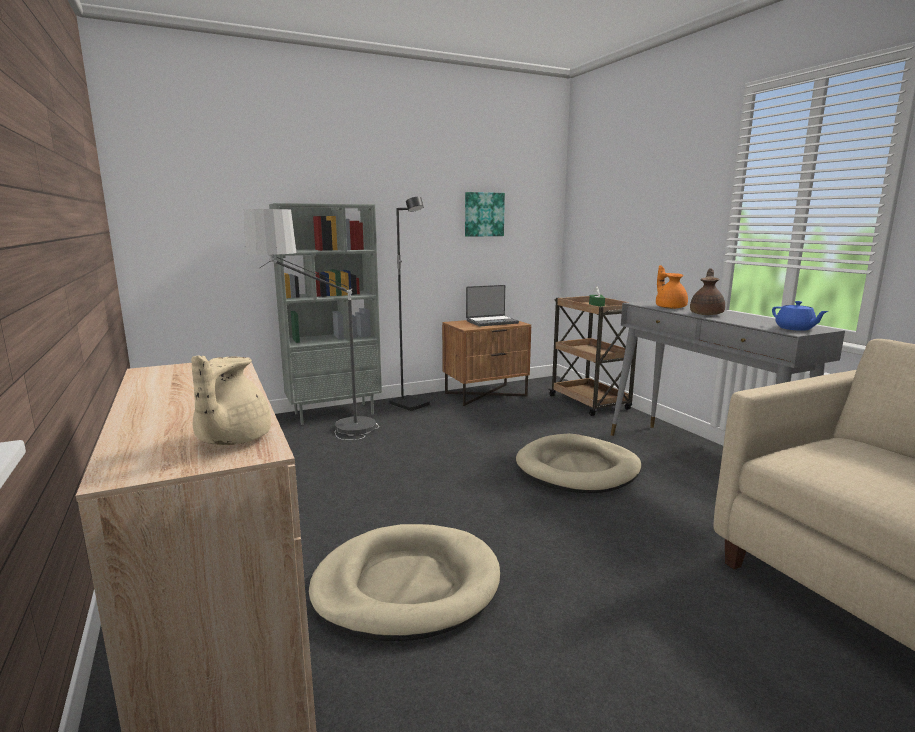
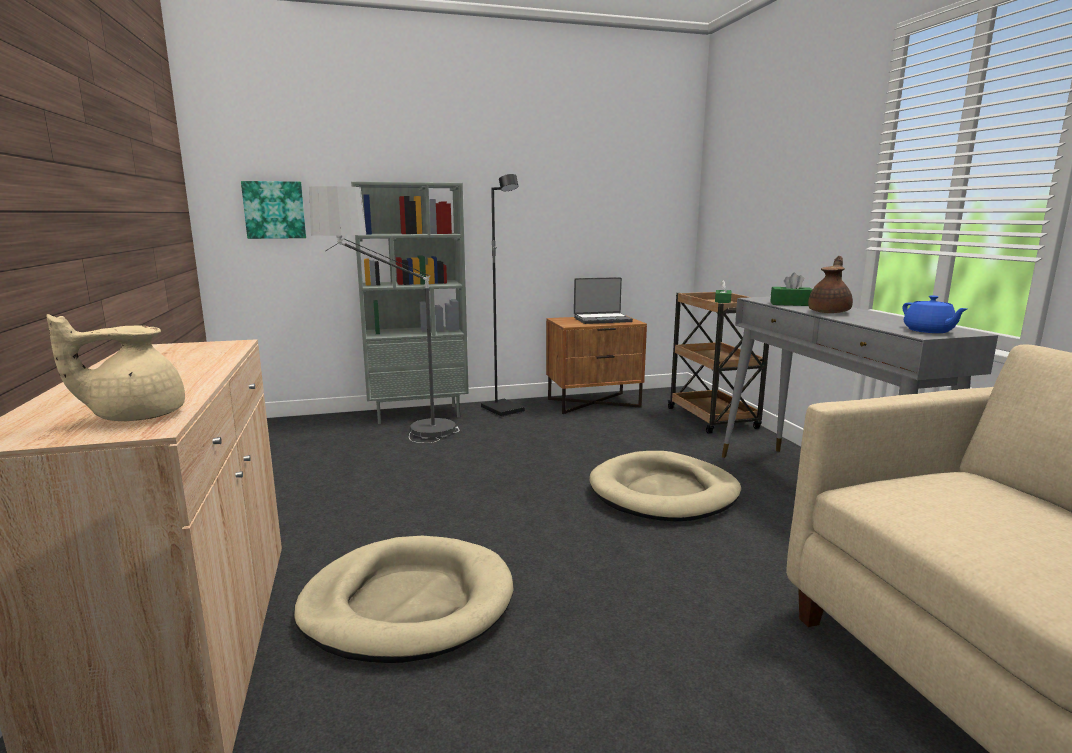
camera: 10 degrees right, 0 degrees up
beige teapot [191,355,271,445] -> beige teapot turned 45 degrees clockwise [46,314,185,421]
picture [465,192,505,237] -> picture moved to [241,181,306,239]
orange teapot [656,265,688,309] -> green tissue box [770,273,813,306]

